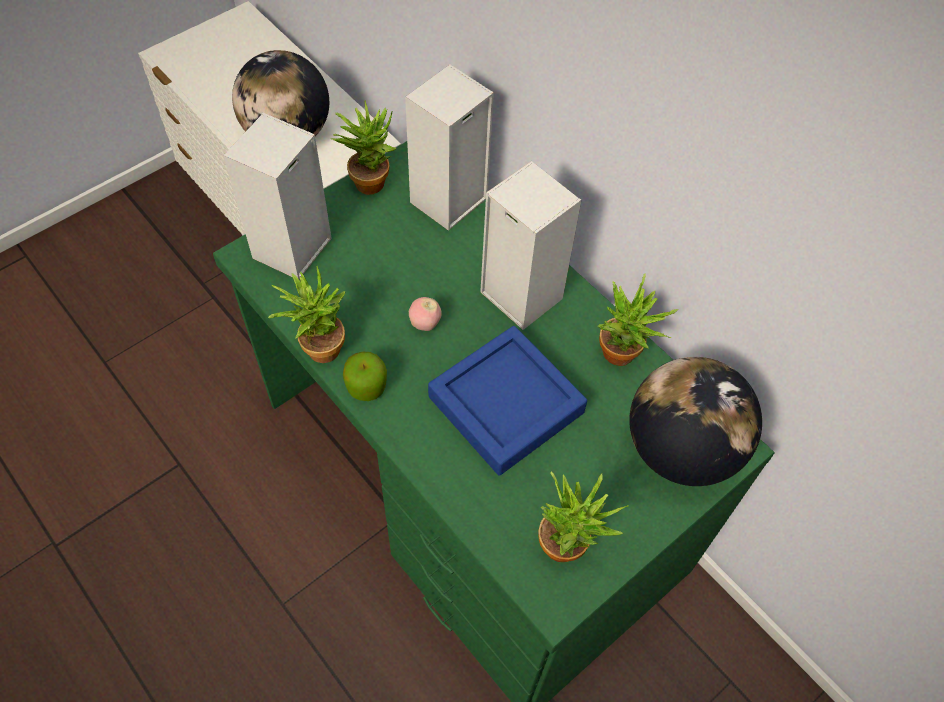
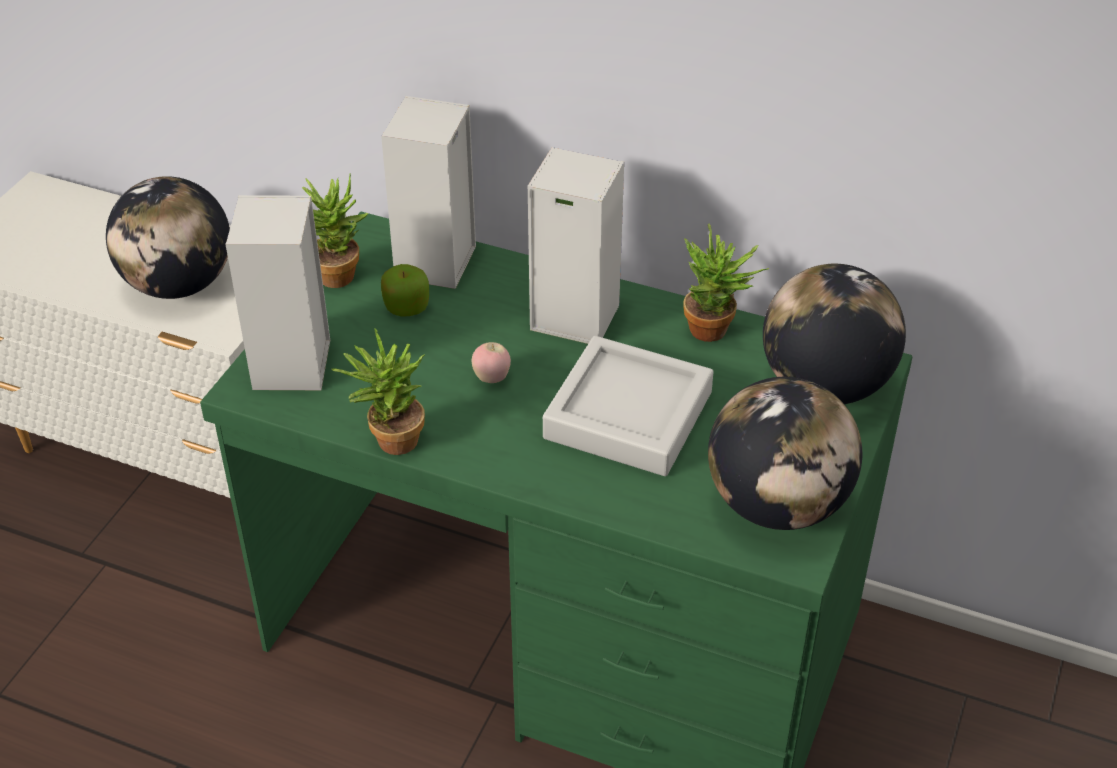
camera: 25 degrees left, 15 degrees down
apple [343,352,387,401] -> apple moved to [381,264,429,317]
blue tray [428,326,587,476] -> grey tray [543,336,714,476]
potted plant [538,471,628,562] -> globe [708,377,862,530]

